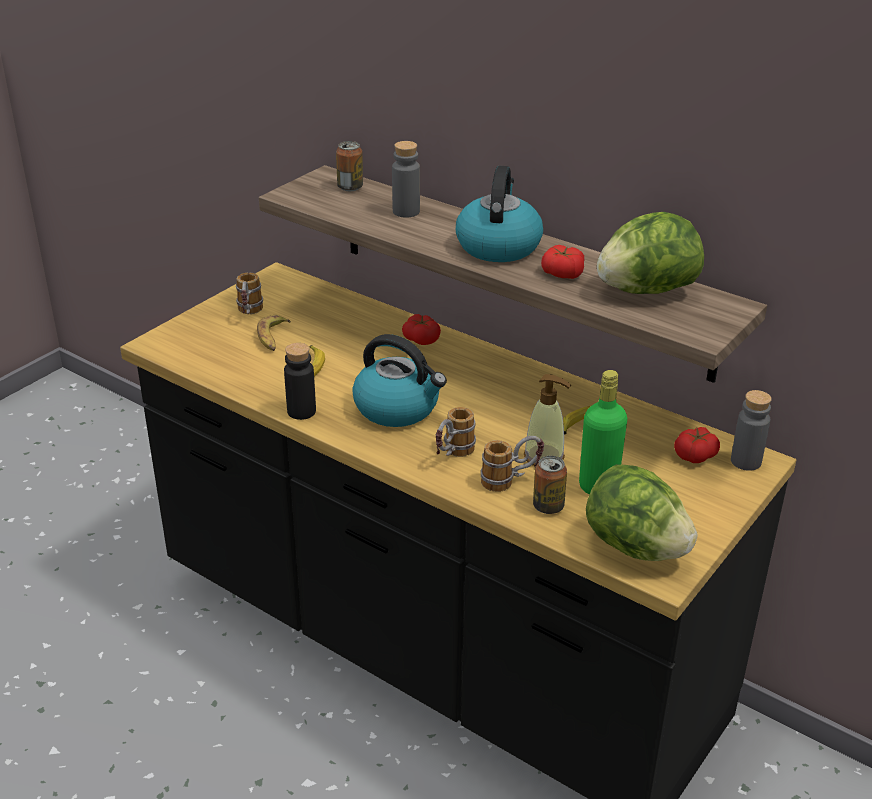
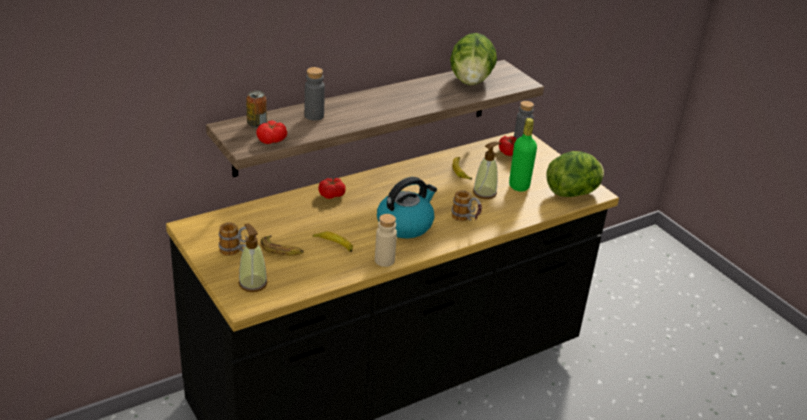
camera: 70 degrees left, 0 degrees up
black bottle [284,343,316,420] -> beige bottle [375,214,397,267]
kettle [456,166,543,262] -> none
mug [481,436,544,492] -> none
can [533,456,567,514] -> none
tomato [541,245,584,279] -> tomato moved to [256,120,287,144]
none -> soap dispenser [239,223,267,292]

